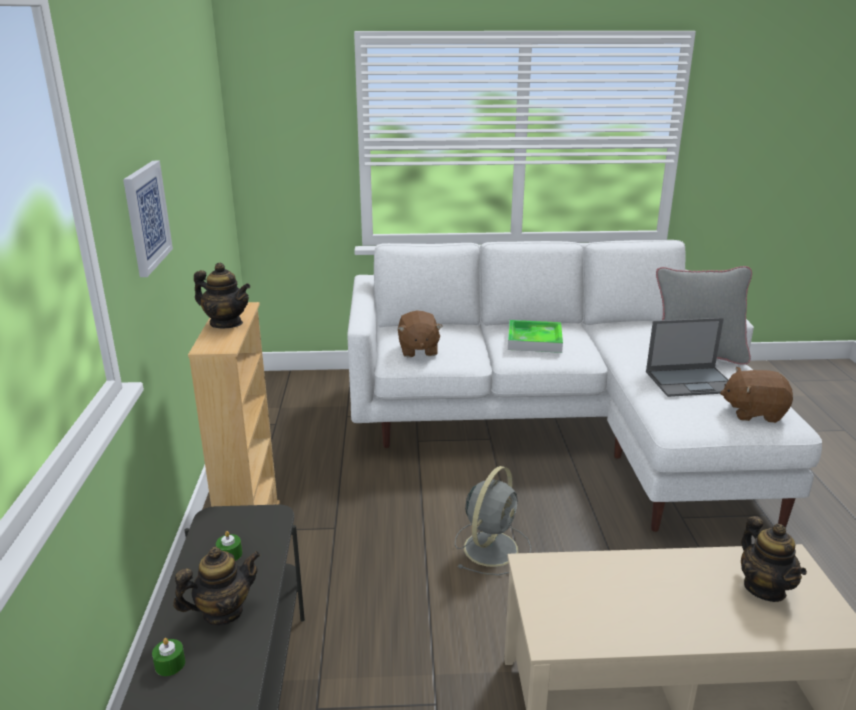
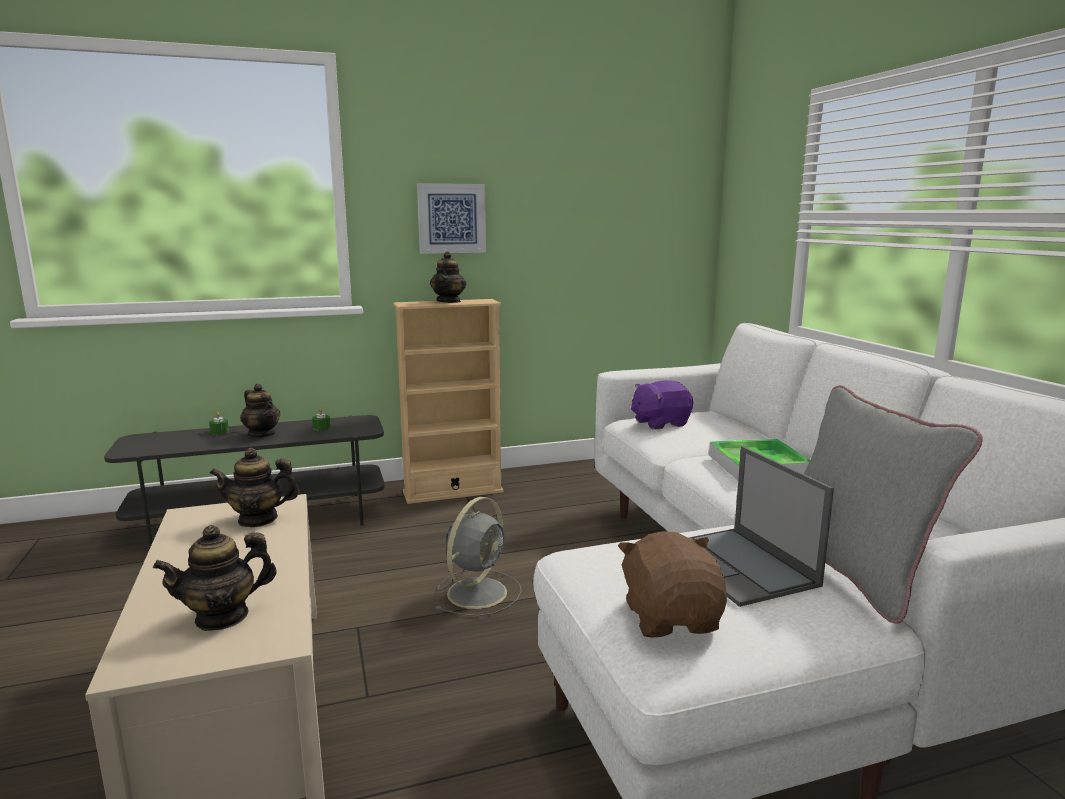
camera: 75 degrees right, 10 degrees down
brown plush toy [398,310,443,357] -> purple plush toy [631,380,693,430]
grey fan [455,466,531,575] -> grey fan turned 75 degrees counterclockwise [436,497,522,616]
none -> teapot [209,448,300,527]

